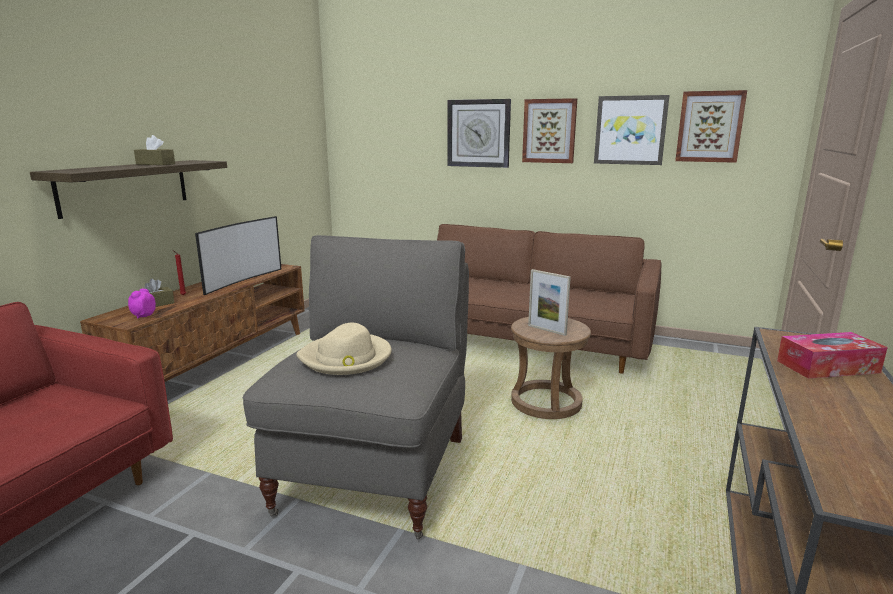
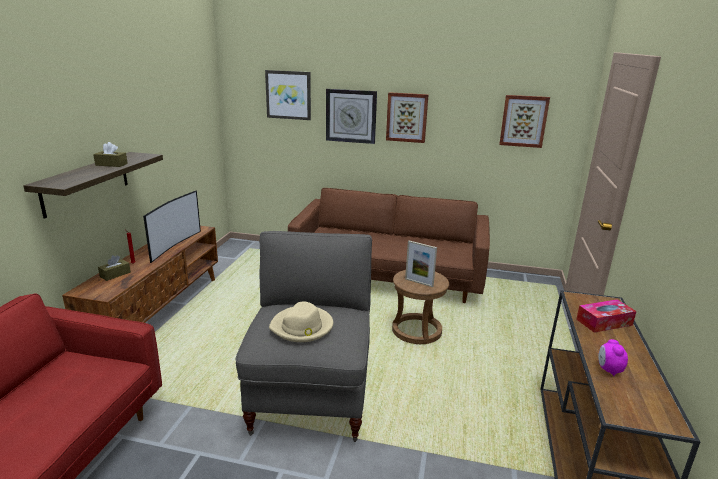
camera: 10 degrees left, 5 degrees up
alarm clock [128,289,156,319] -> alarm clock moved to [598,339,628,376]
picture [594,95,670,165] -> picture moved to [265,70,311,120]

